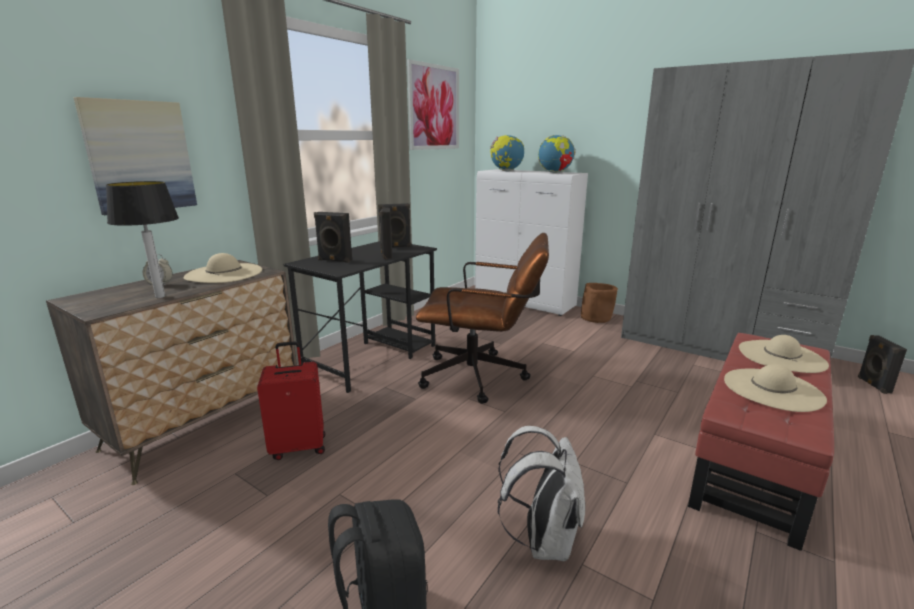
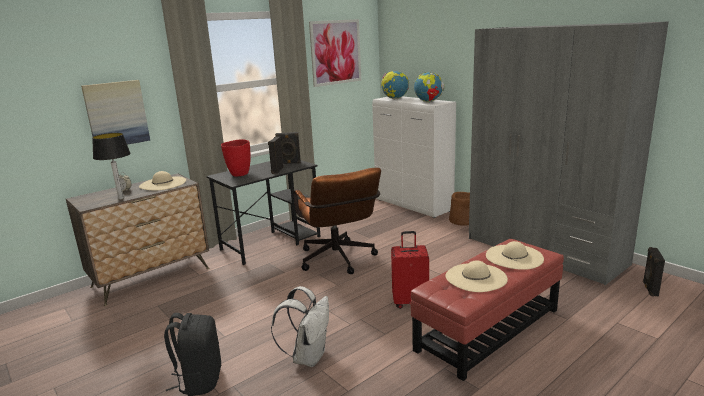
camera: 15 degrees right, 0 degrees up
red suitcase [257,341,325,460] -> red suitcase moved to [391,231,429,309]
black speaker [314,212,352,263] -> red vase [221,139,251,176]
brown office chair [416,233,549,404] -> brown office chair turned 45 degrees clockwise [293,168,381,274]

